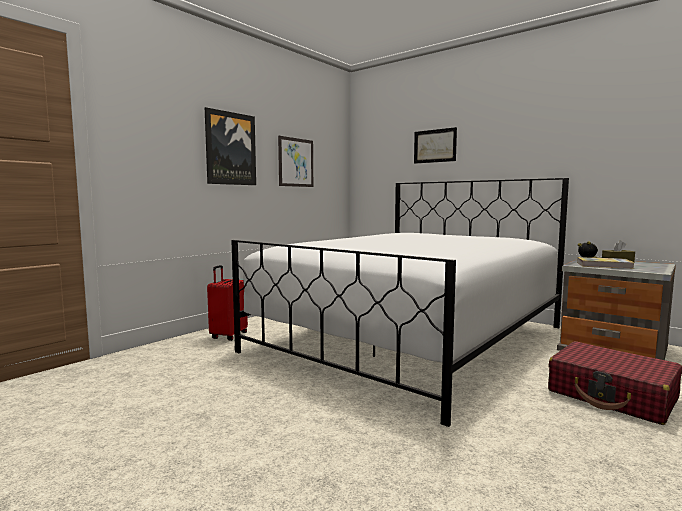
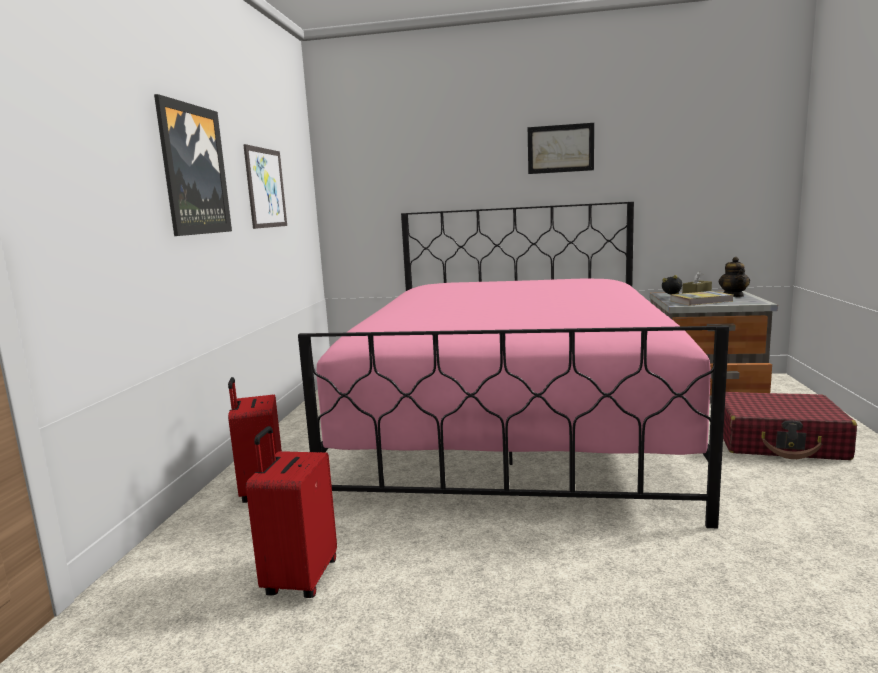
camera: 30 degrees left, 5 degrees up
white bed [231,178,569,427] -> pink bed [298,202,729,528]
picture [414,127,457,164] -> picture moved to [528,123,594,174]
none -> red suitcase [246,426,337,598]
none -> teapot [719,257,750,297]

